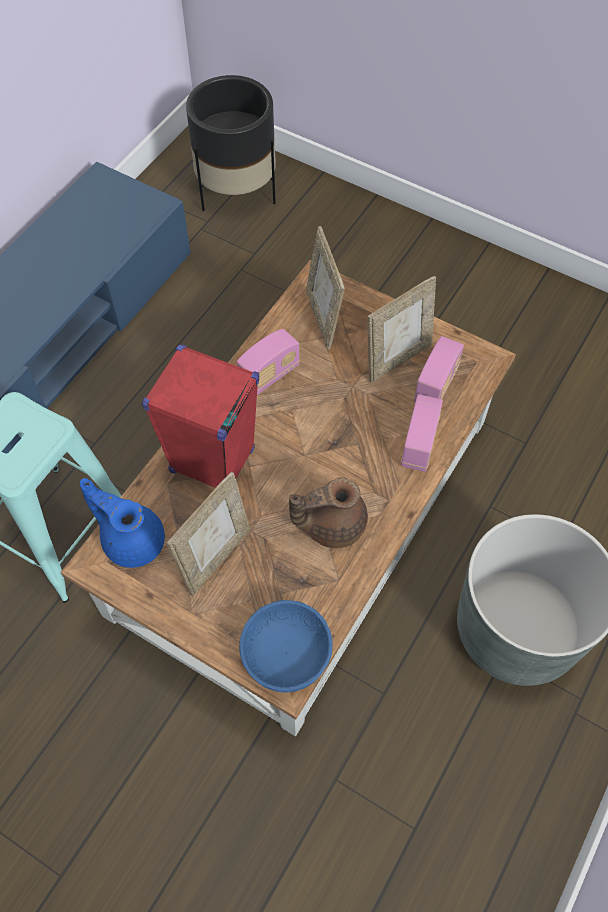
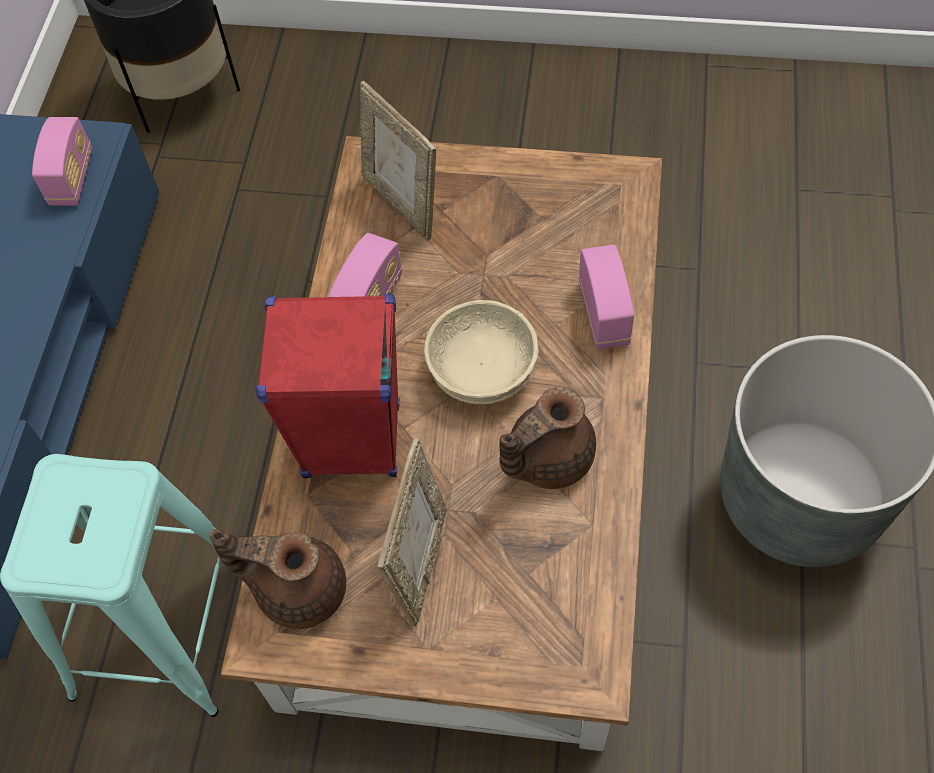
camera: 20 degrees left, 0 degrees up
blue teapot [80,478,165,568] -> brown teapot [210,529,346,629]
blue bowl [239,600,332,693] -> none
picture frame [367,276,436,383] -> none
radio [414,336,464,402] -> radio moved to [32,117,92,206]
none -> beige bowl [424,300,539,404]

